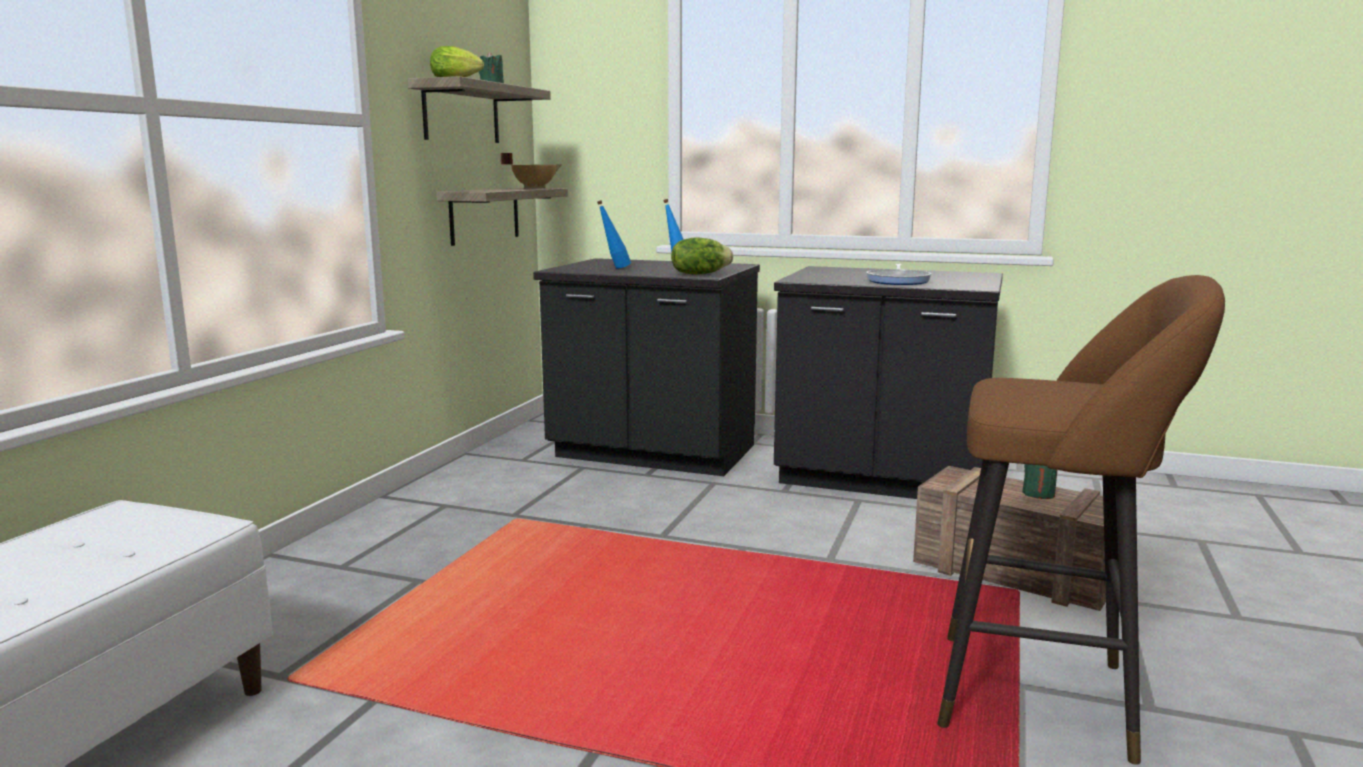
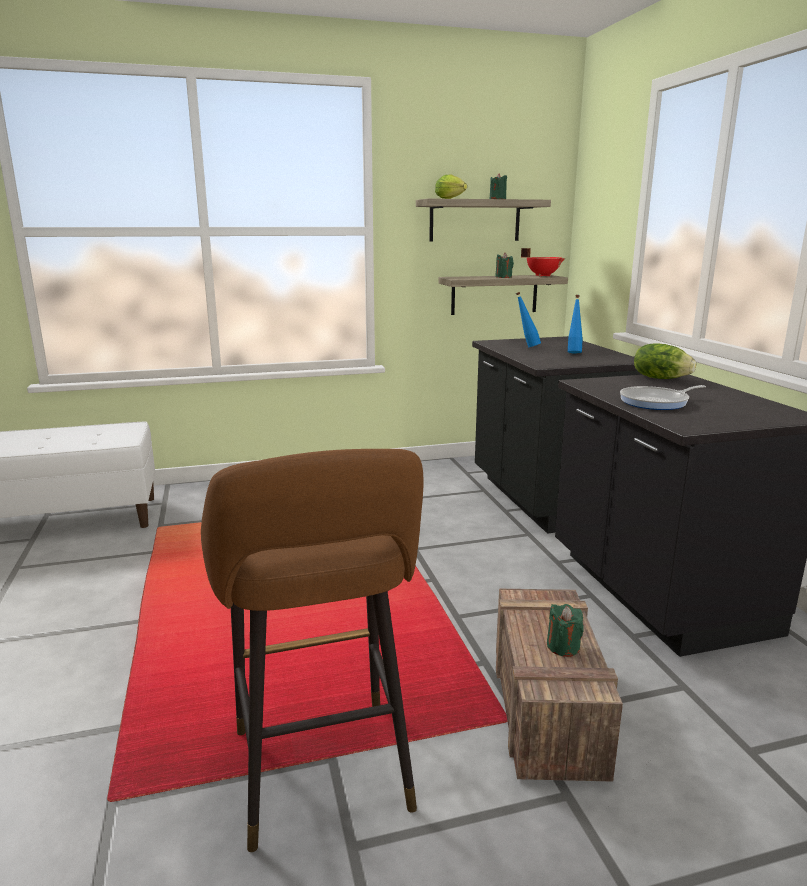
camera: 55 degrees right, 5 degrees up
beige cooking pot [501,153,562,188] -> red cooking pot [521,248,565,276]
lettuce [671,237,733,275] -> lettuce moved to [634,343,696,379]
none -> green candle [495,253,514,278]

